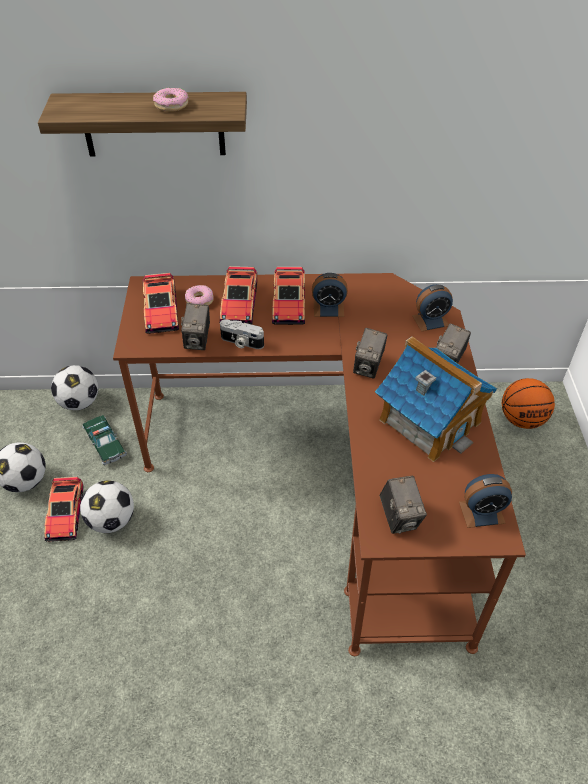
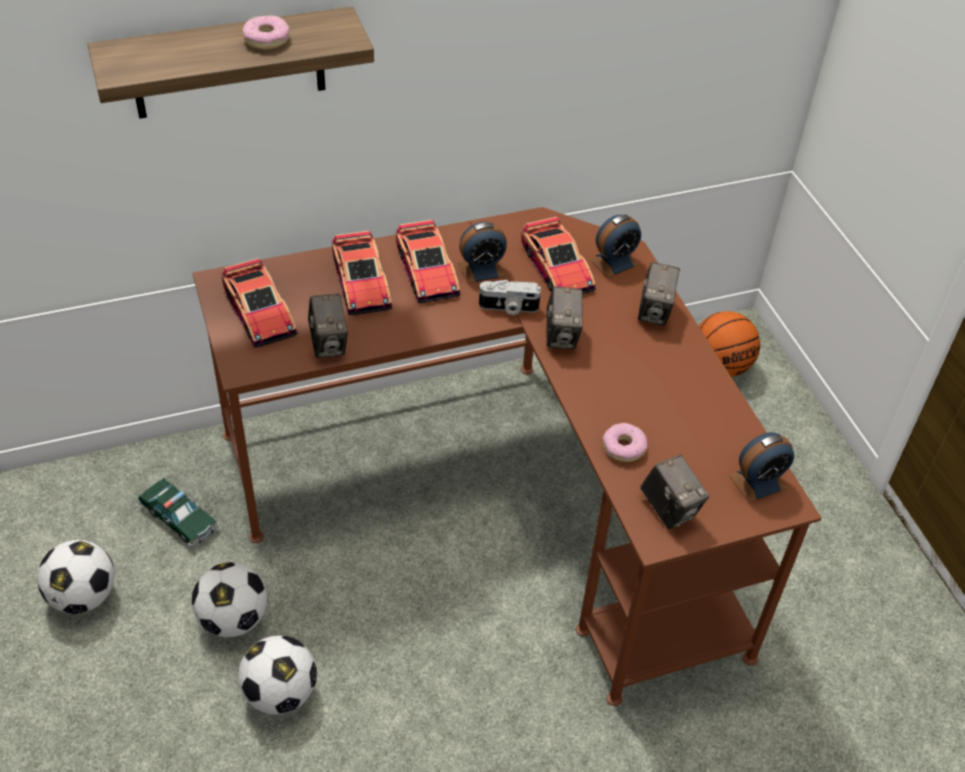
camera: 20 degrees left, 0 degrees up
toy car [44,477,83,542] -> toy car moved to [521,217,596,294]
football [51,365,99,410] -> football moved to [238,635,317,715]
donut [185,285,214,306] -> donut moved to [603,423,648,462]
camera [220,319,264,349] -> camera moved to [479,280,541,315]
toy house [375,336,497,462] -> none

